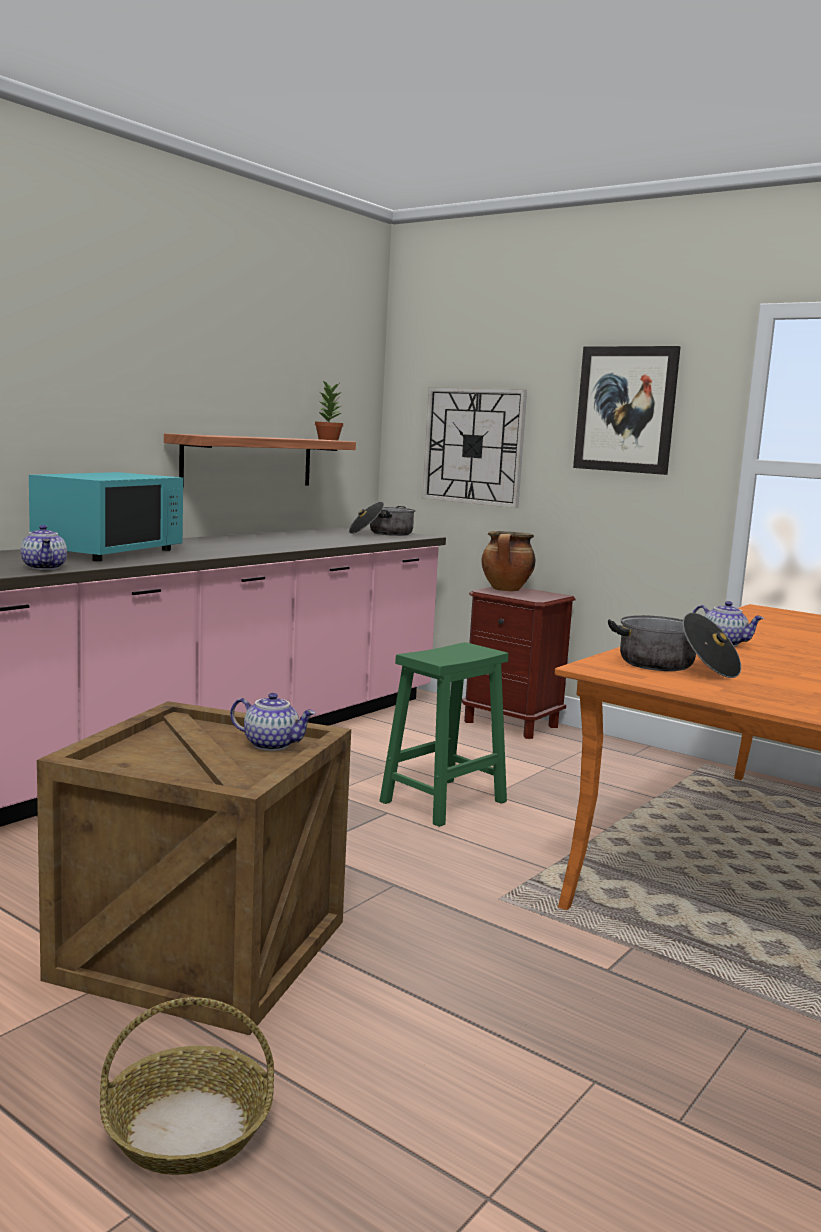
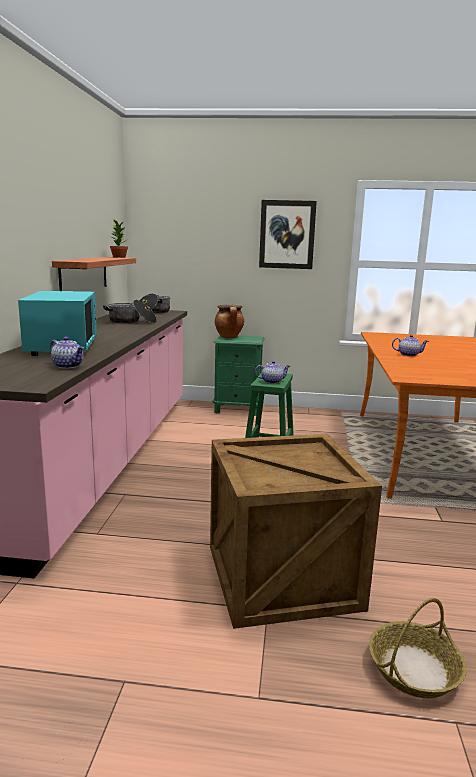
camera: 30 degrees left, 5 degrees up
teapot [230,693,315,751] -> teapot moved to [255,361,290,384]
wall clock [422,387,527,508] -> none
brown nightstand [462,587,576,739] -> green nightstand [213,335,265,416]
cooking pot [608,613,741,678] -> cooking pot moved to [103,300,157,324]

